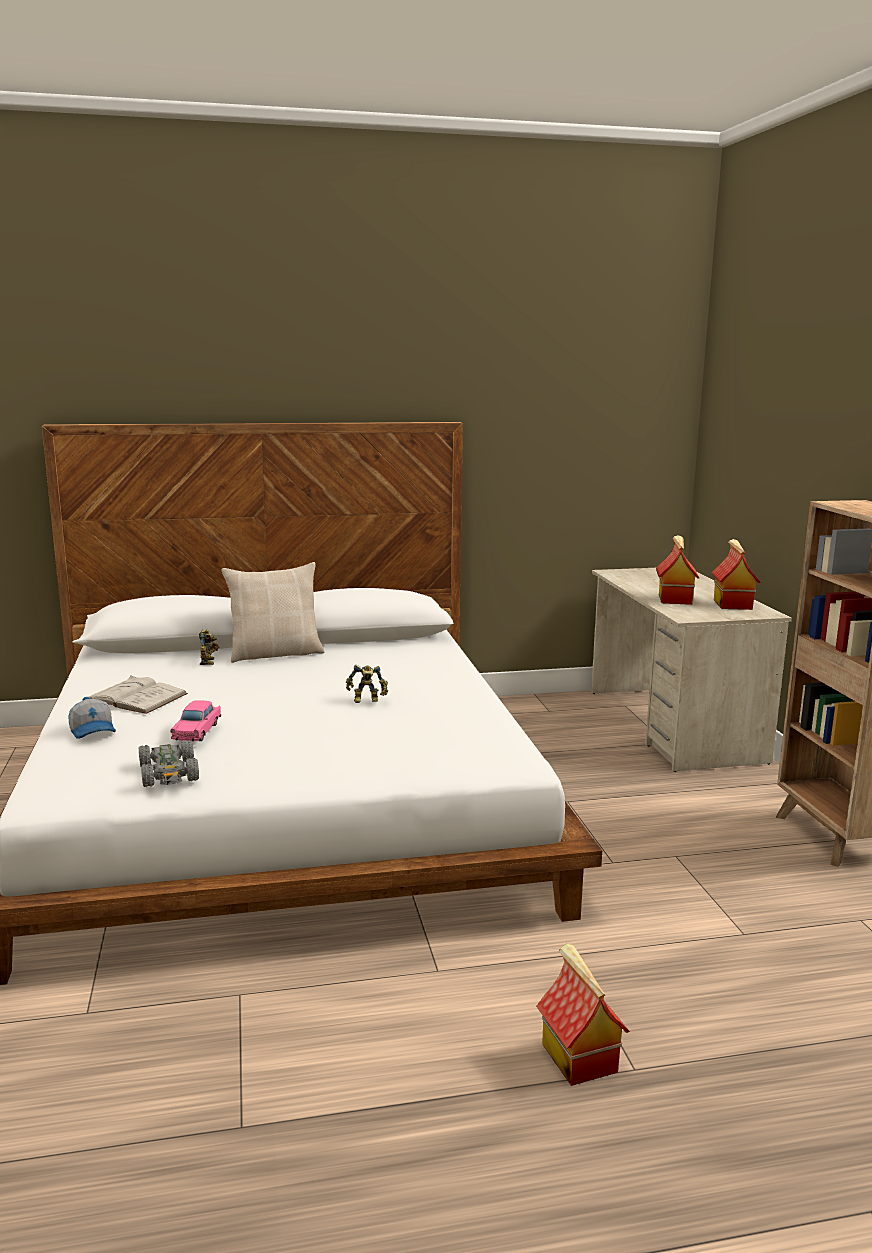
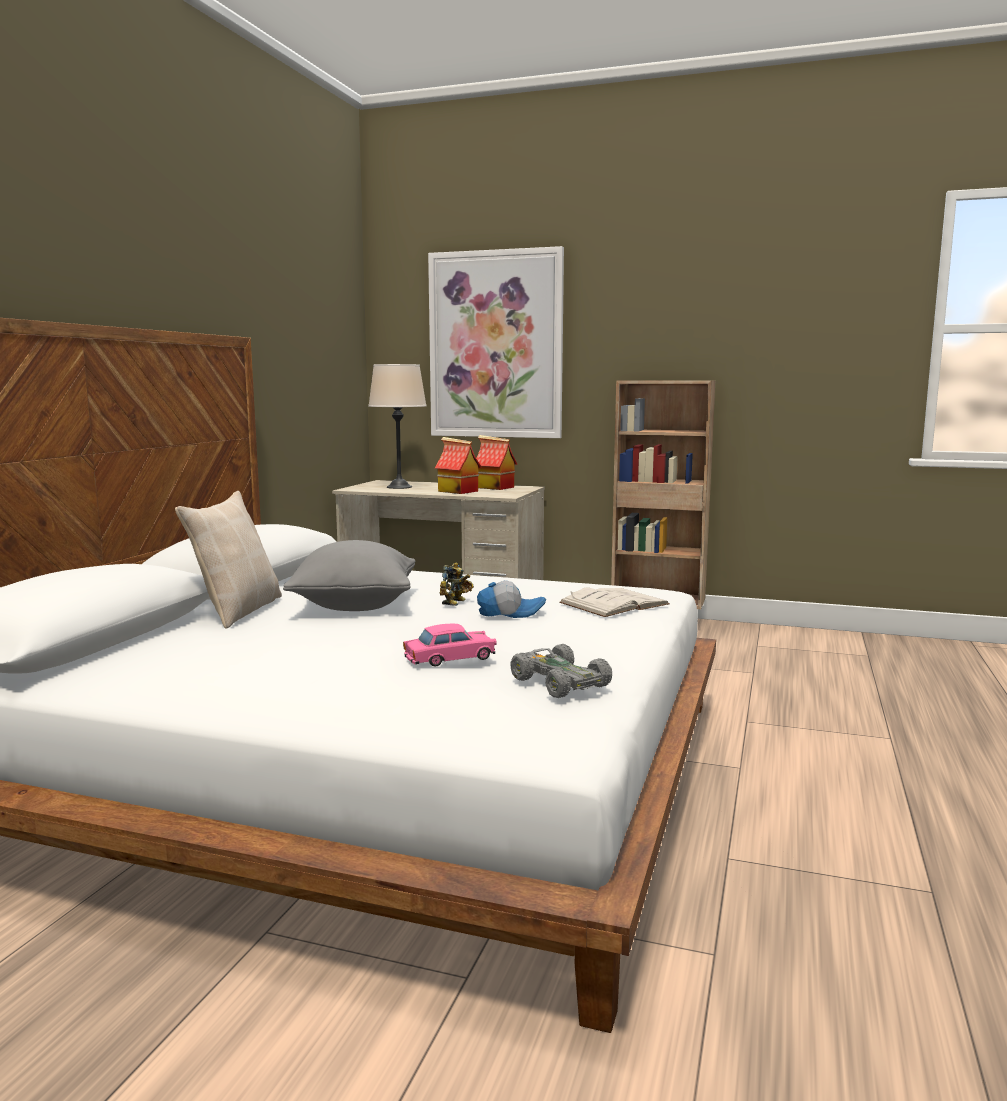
camera: 60 degrees left, 5 degrees down
cap [68,697,116,739] -> cap moved to [477,580,546,618]
white book [88,676,188,714] -> white book moved to [559,587,670,617]
grey toy car [139,740,199,787] -> grey toy car turned 135 degrees counterclockwise [510,644,612,698]
pink toy car [170,700,221,741] -> pink toy car turned 60 degrees counterclockwise [403,624,497,667]
toy robot [199,630,219,665] -> none
toy house [536,944,630,1086] -> none
none -> grey pillow [283,540,415,611]
none -> beige table lamp [368,364,427,489]
none -> picture [428,246,564,438]

